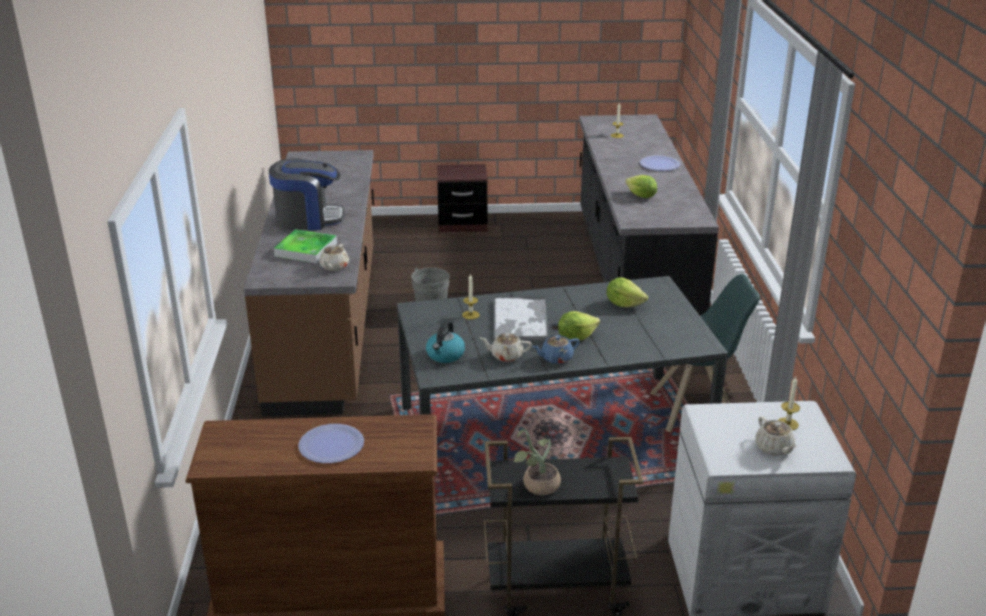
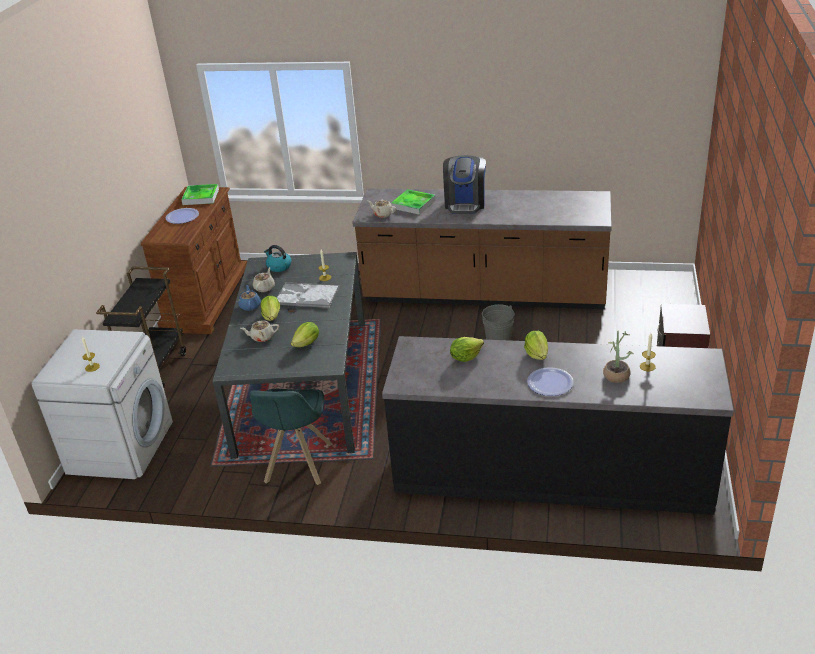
camera: 105 degrees right, 5 degrees up
potted plant [512,429,561,495] -> potted plant moved to [603,331,634,383]
beige teapot [755,416,797,456] -> beige teapot moved to [240,320,279,342]
none -> tray [181,184,219,205]
none -> lettuce [524,331,548,360]

